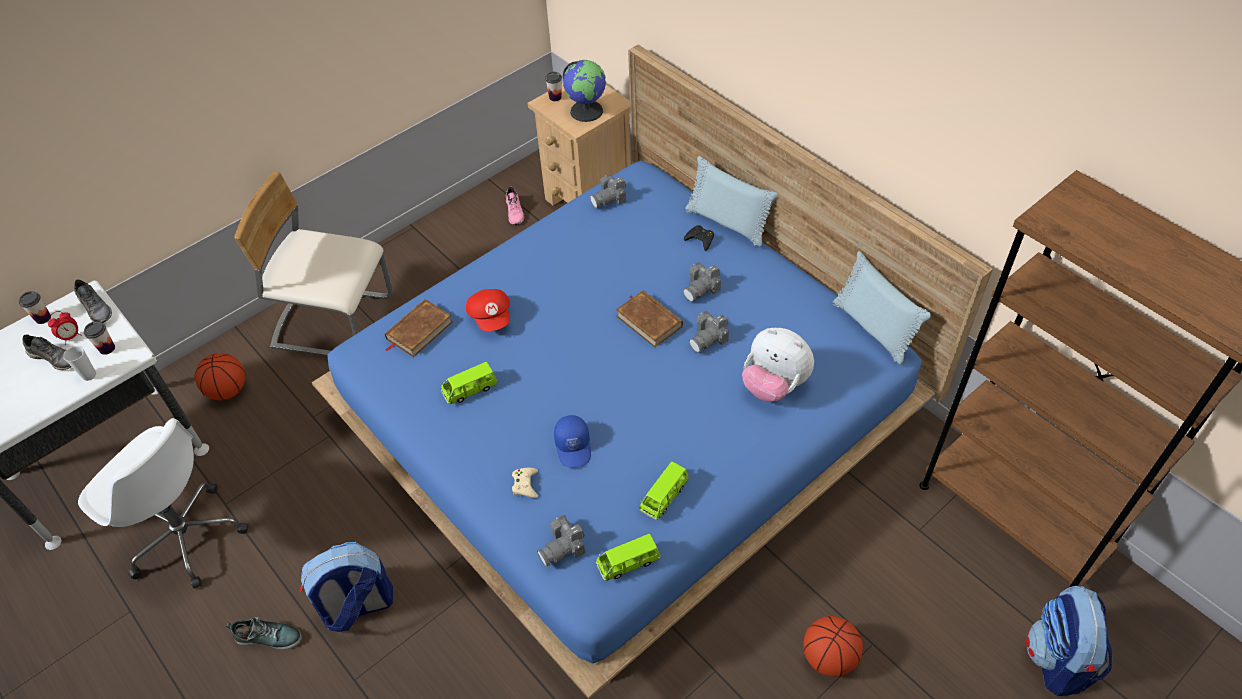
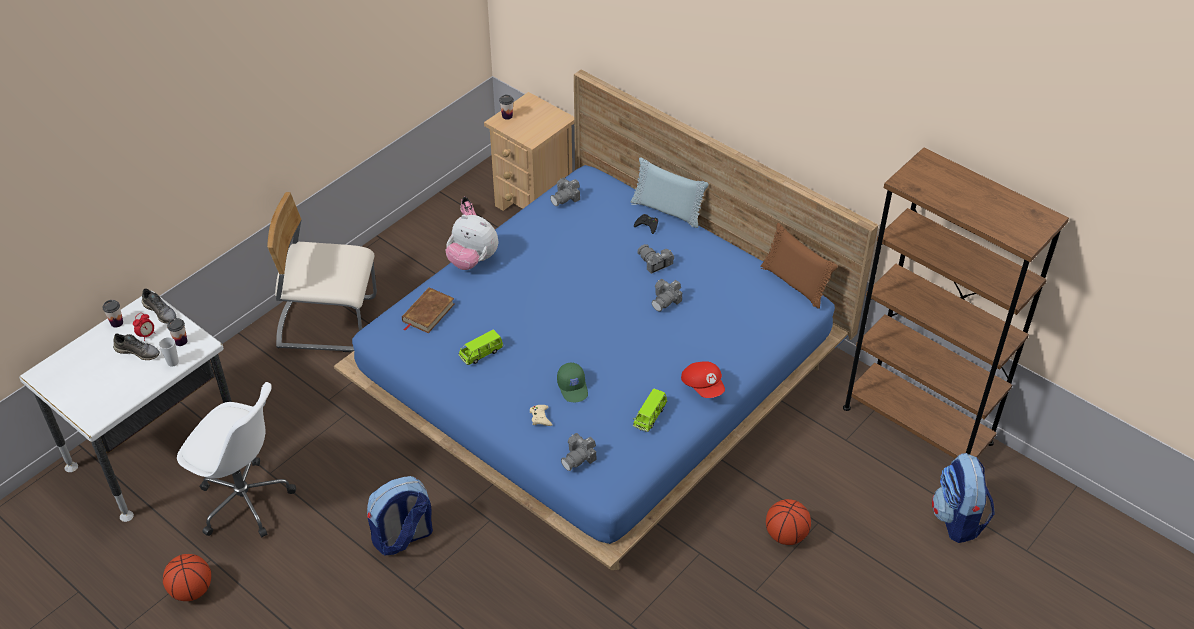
camera: 10 degrees left, 5 degrees down
basketball [194,353,246,400] -> basketball moved to [163,554,211,601]
shoe [226,617,302,649] -> none
red cap [466,289,510,331] -> red cap moved to [681,361,725,398]
blue cap [554,415,591,468] -> green cap [557,362,588,402]
globe [563,60,606,122] -> none
green toy car [596,534,661,581] -> none
brown book [616,290,683,347] -> none
camera [683,262,721,302] -> camera turned 105 degrees clockwise [638,244,674,274]
plush toy [742,328,814,402] -> plush toy moved to [445,215,498,270]
blue pillow [833,251,931,365] -> brown pillow [761,223,838,309]

